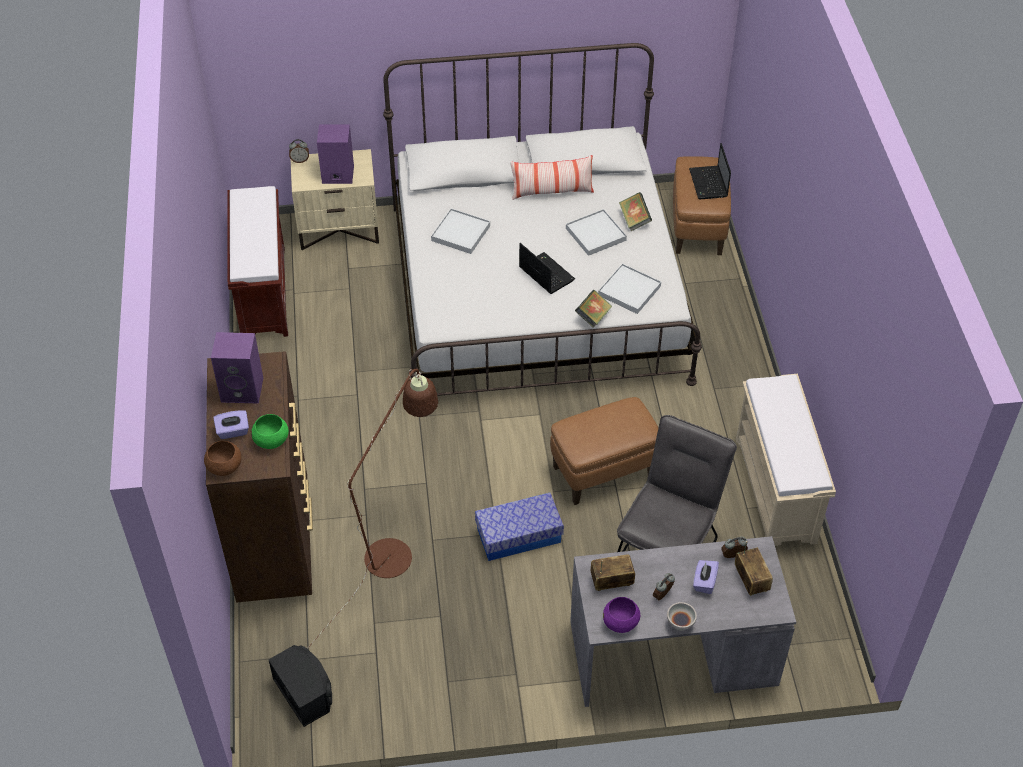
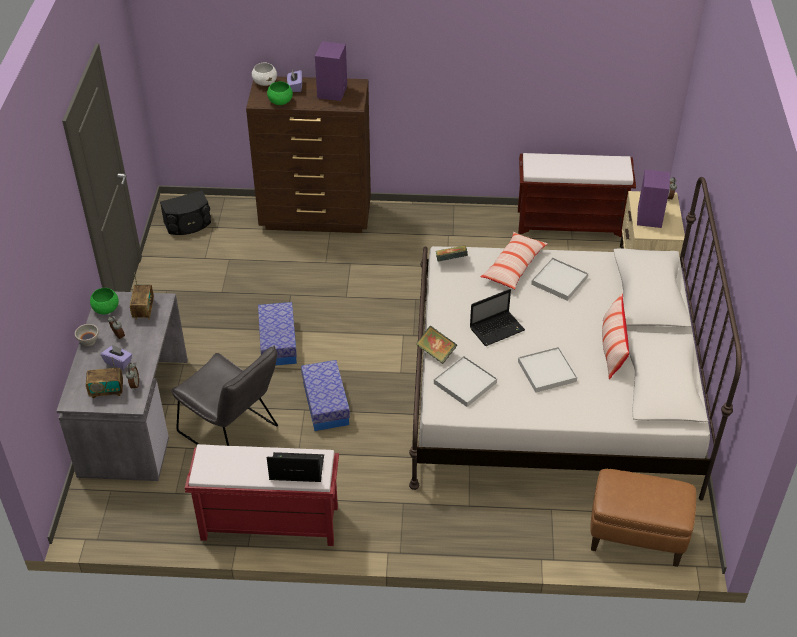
camera: 100 degrees right, 5 degrees down
brown bowl [204,441,242,476] -> white bowl [252,63,277,86]
brown floor lamp [307,369,438,649] -> none
brown ottoman [550,397,659,505] -> storage box [301,360,350,431]
purple bowl [603,597,640,633] -> green bowl [90,288,119,314]
book [619,192,652,231] -> book moved to [436,245,468,262]
laptop [689,143,731,199] -> laptop moved to [267,452,324,482]
beige bench [736,374,836,546] -> red bench [185,444,339,546]
none -> pillow [480,232,548,289]

